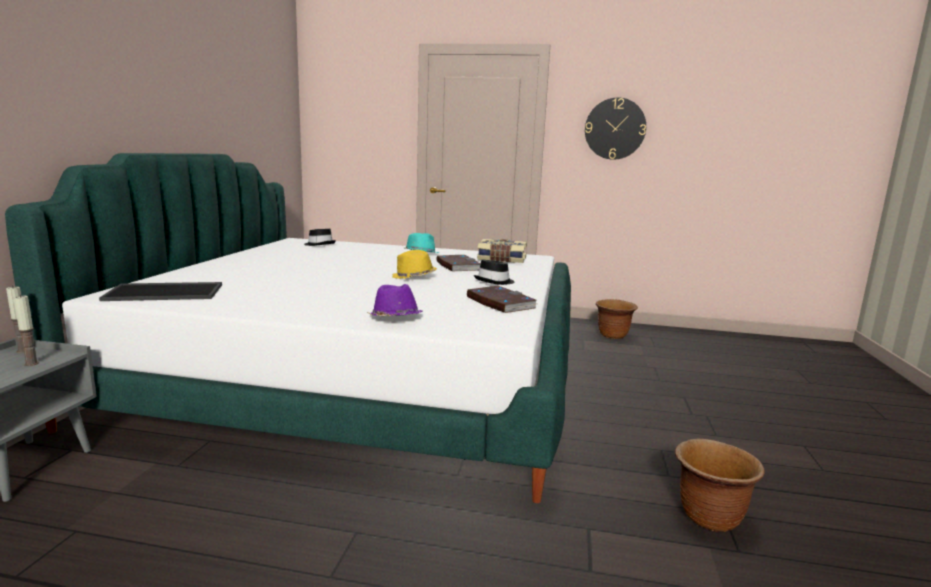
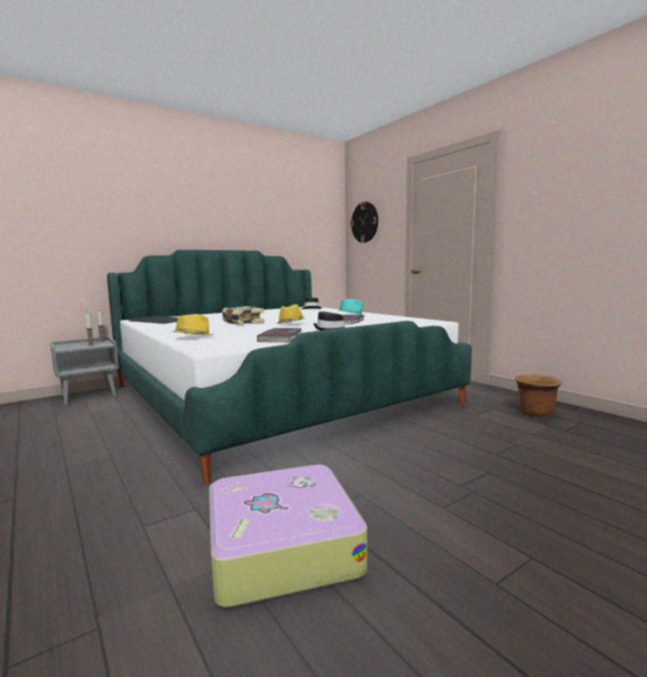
camera: 45 degrees right, 5 degrees down
purple hat [367,284,423,316] -> yellow hat [172,314,214,335]
book [477,239,527,263] -> book moved to [222,306,264,325]
wall clock [585,97,646,160] -> wall clock moved to [350,202,378,243]
brown planter [675,438,765,532] -> suitcase [209,465,367,607]

